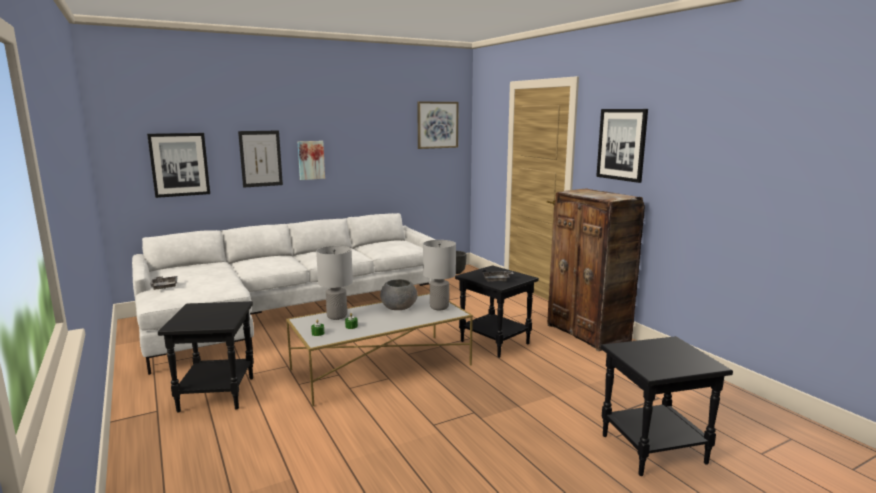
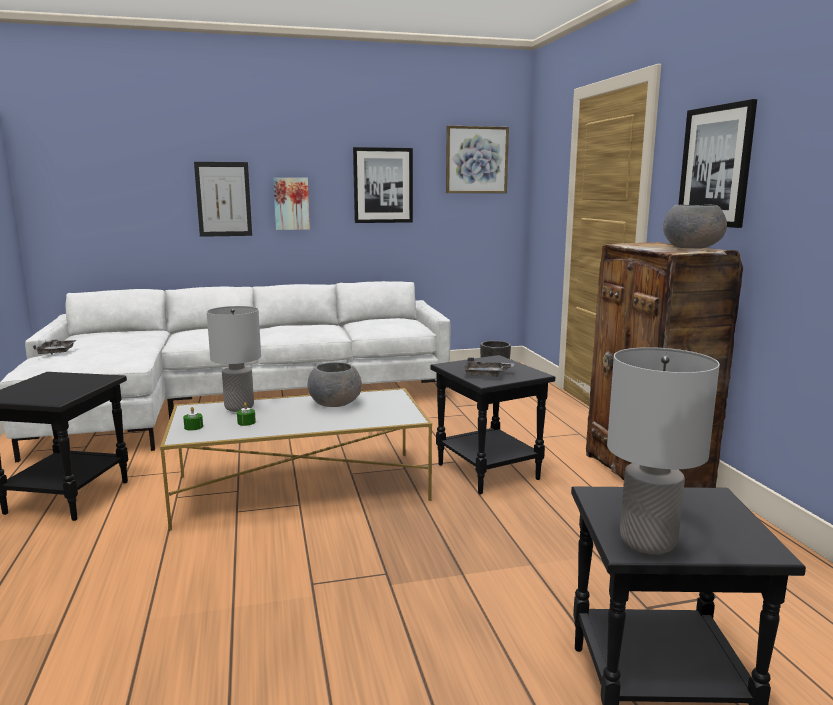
camera: 15 degrees right, 0 degrees up
picture [147,133,210,198] -> picture moved to [353,147,413,223]
grey table lamp [423,240,456,310] -> grey table lamp moved to [607,347,720,555]
none -> grey bowl [663,205,727,249]

